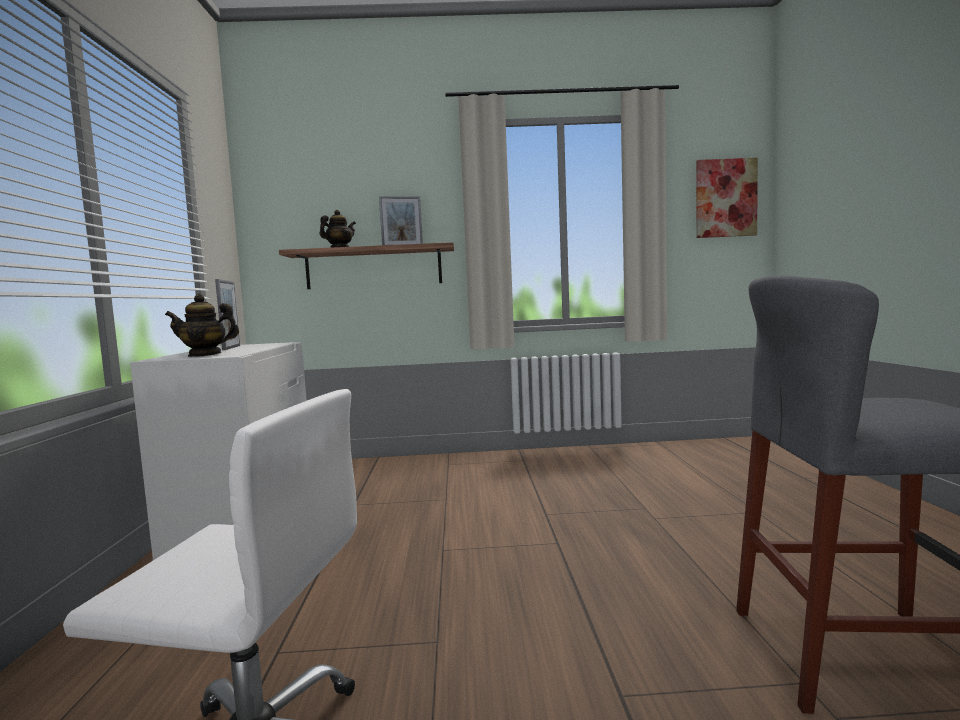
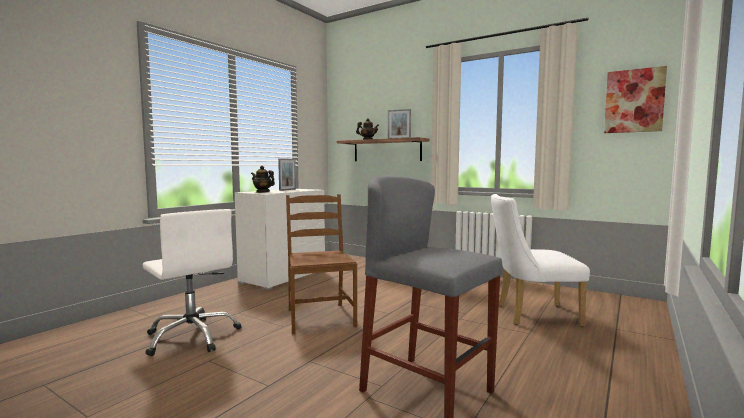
camera: 35 degrees right, 0 degrees up
none -> brown chair [286,194,357,334]
none -> white chair [491,194,590,327]

